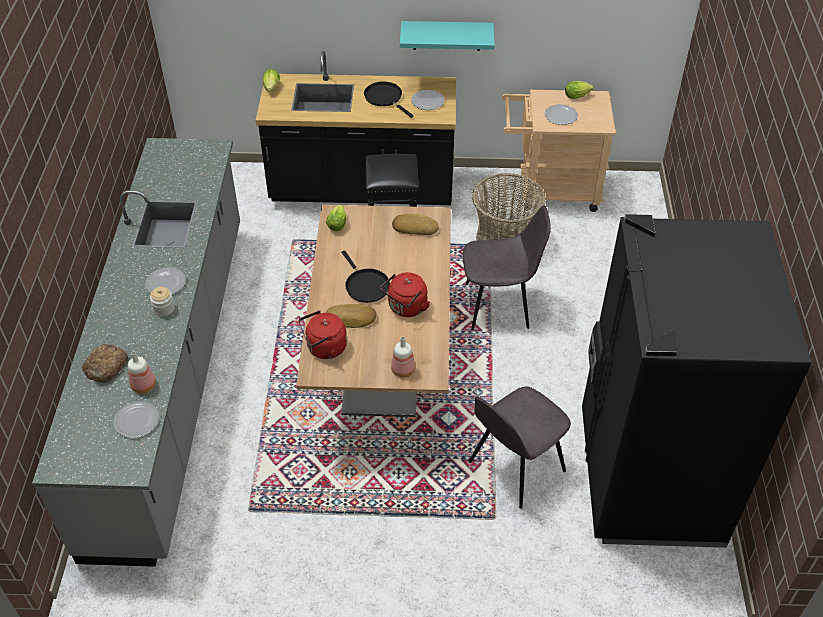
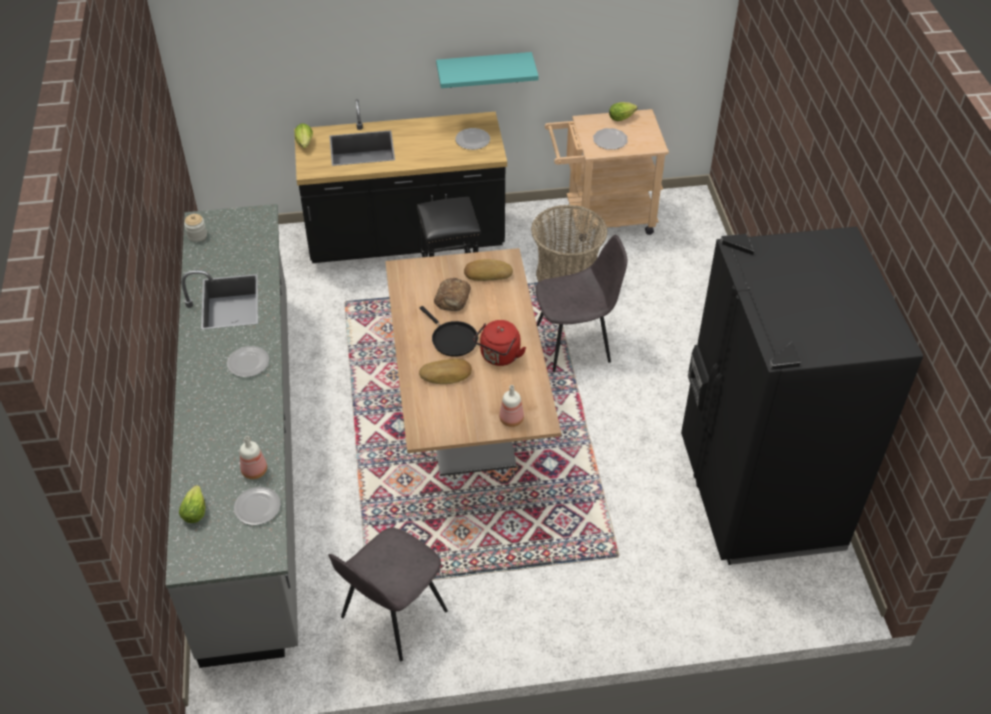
camera: 10 degrees left, 0 degrees up
bread [82,344,128,383] -> bread moved to [434,278,471,311]
jar [150,287,175,317] -> jar moved to [184,214,207,242]
red kettle [299,310,347,359] -> none
lettuce [326,205,346,231] -> lettuce moved to [179,485,206,523]
black frying pan [364,82,413,118] -> none
grey chair [469,386,571,509] -> grey chair moved to [328,527,448,661]

